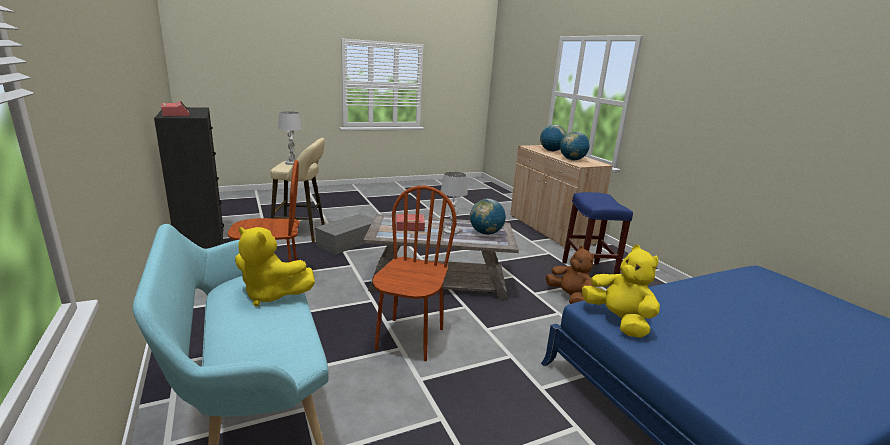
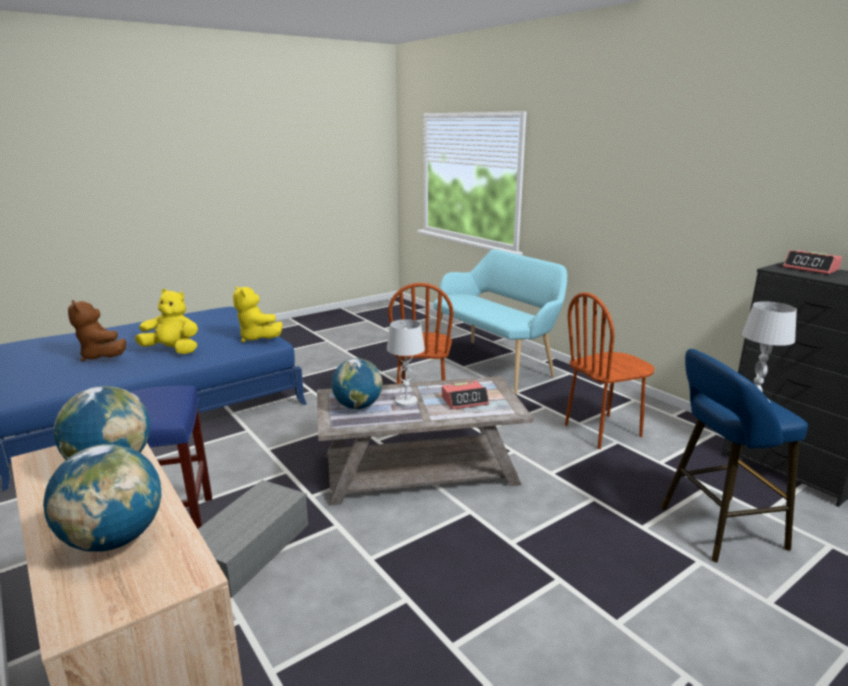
camera: 170 degrees right, 0 degrees up
yellow plush toy [235,227,315,307] -> yellow plush toy moved to [135,289,198,354]
beige stool [270,138,325,243] -> blue stool [661,349,808,562]
grey storage box [315,214,374,255] -> grey storage box moved to [198,480,308,598]
brown plush toy [546,246,595,304] -> brown plush toy moved to [68,300,126,362]

